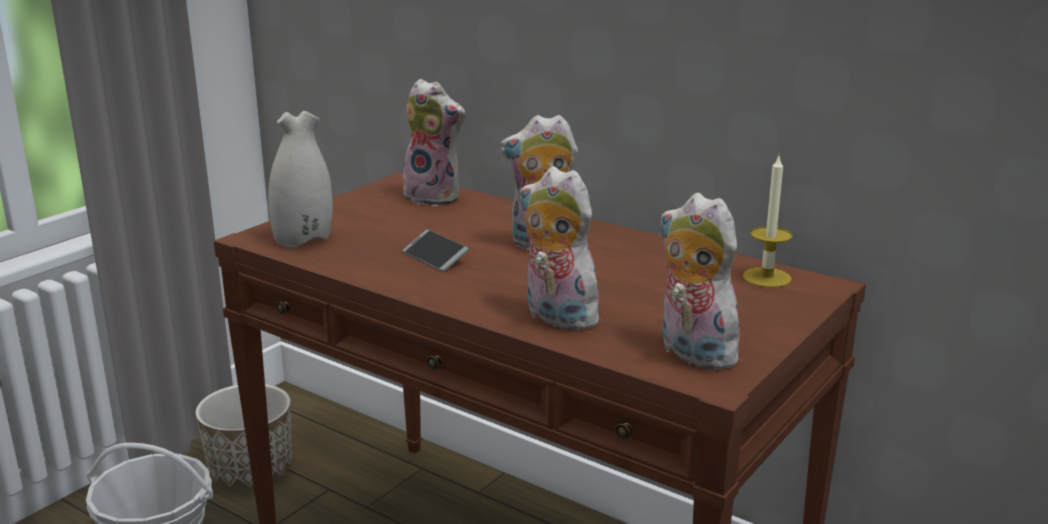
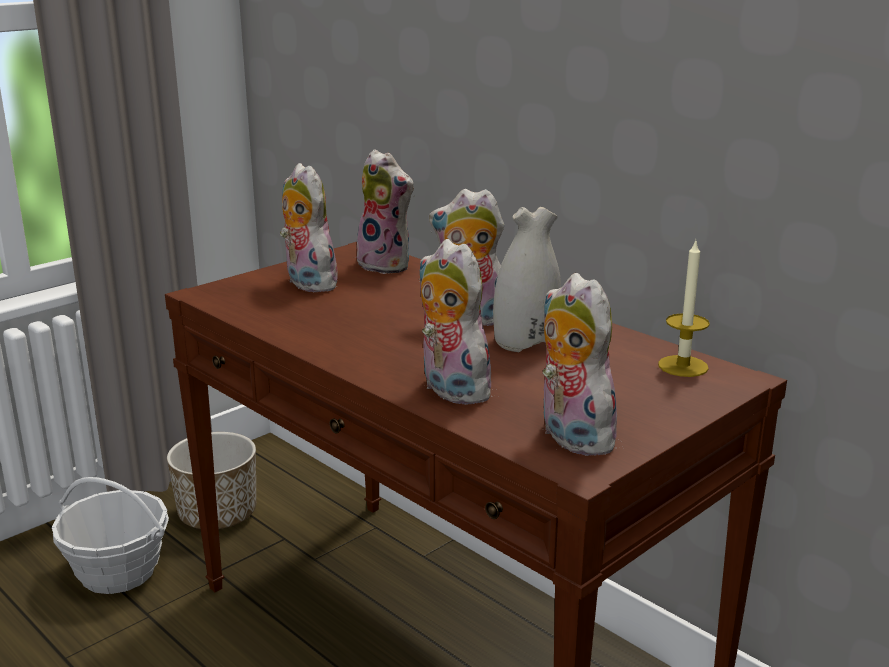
camera: 10 degrees right, 0 degrees up
white vase [268,111,333,249] -> white vase moved to [493,207,561,352]
phone [403,230,469,271] -> none
none -> plush toy [280,163,341,293]

